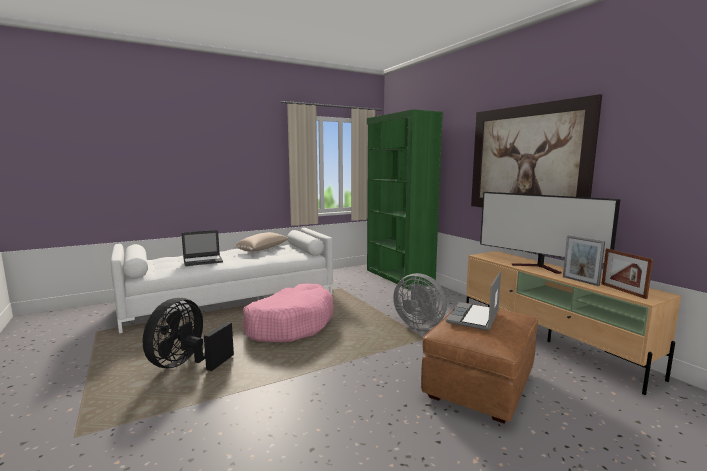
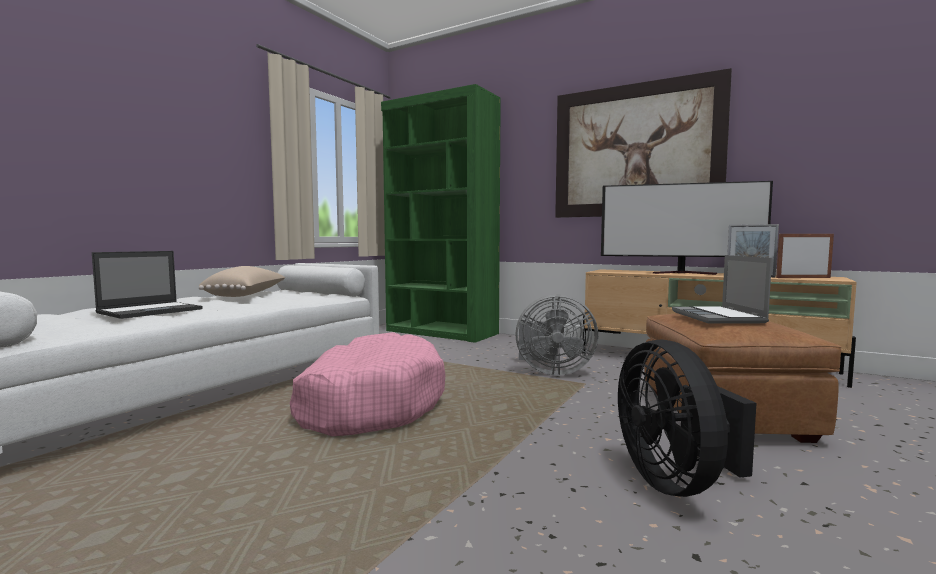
camera: 30 degrees left, 5 degrees down
black fan [143,298,234,371] -> black fan moved to [618,340,756,497]
picture frame [602,249,653,299] -> picture frame turned 135 degrees clockwise [776,234,834,278]

